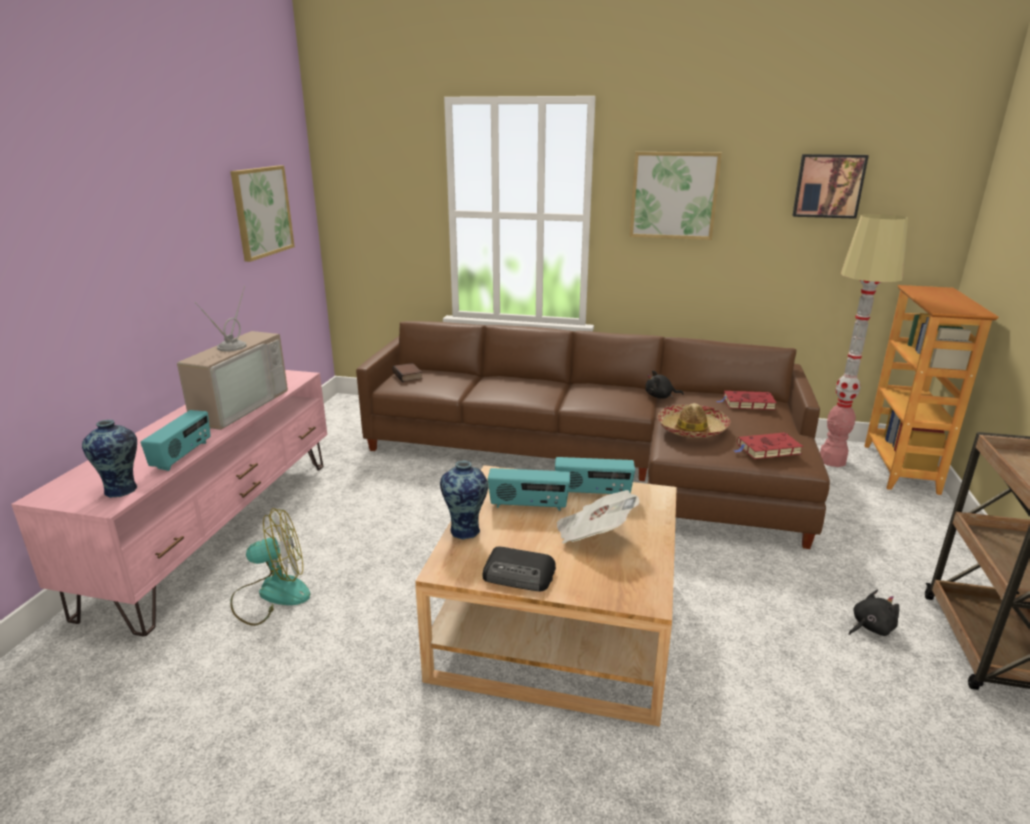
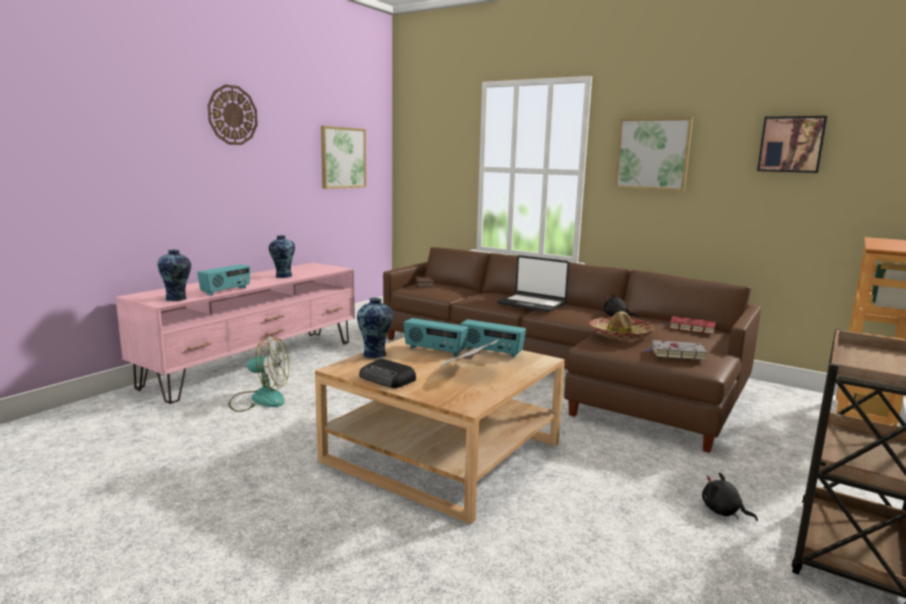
camera: 20 degrees right, 10 degrees down
television [177,286,288,430] -> vase [269,235,295,278]
red book [733,432,803,459] -> grey book [644,340,708,360]
floor lamp [820,214,908,467] -> none
black plush toy [849,589,899,636] -> black plush toy turned 135 degrees counterclockwise [702,472,758,521]
none -> wall clock [207,84,258,145]
none -> laptop [497,255,569,312]

